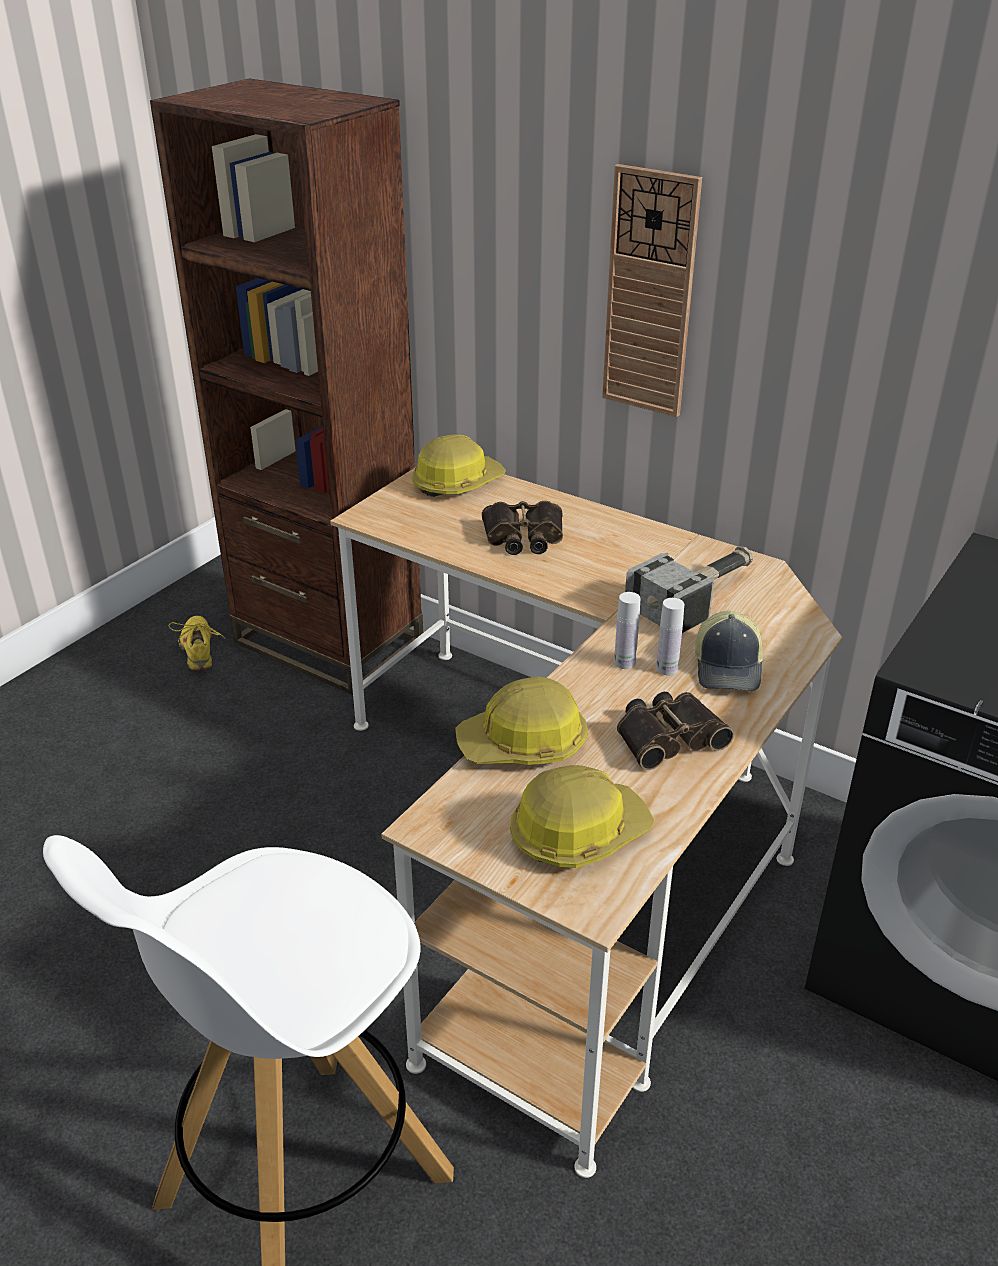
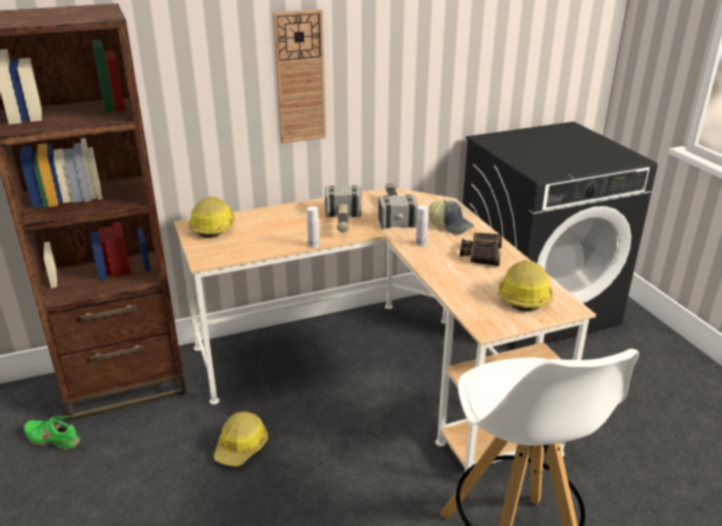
camera: 55 degrees left, 5 degrees down
yellow shoe [169,616,226,671] -> green shoe [24,416,80,450]
hard hat [455,676,588,765] -> hard hat moved to [214,412,268,467]
binoculars [482,501,563,555] -> none
white bottle [656,598,684,675] -> white bottle moved to [307,206,319,248]
none -> hammer [325,185,361,232]

